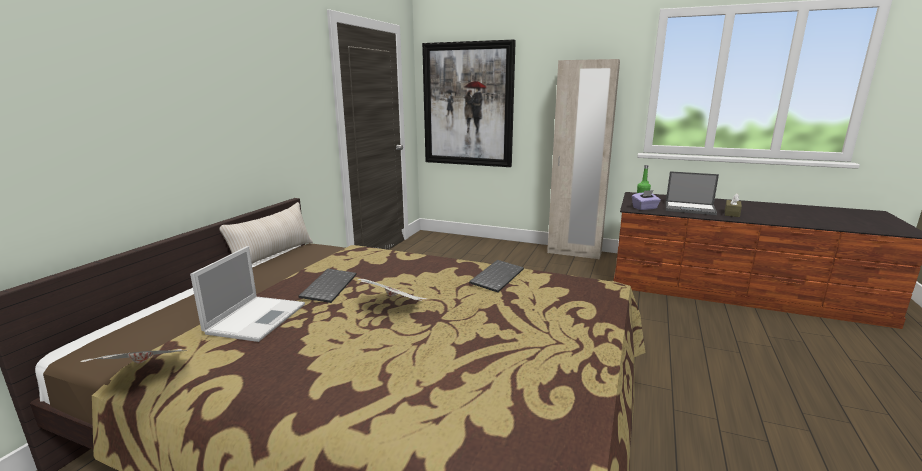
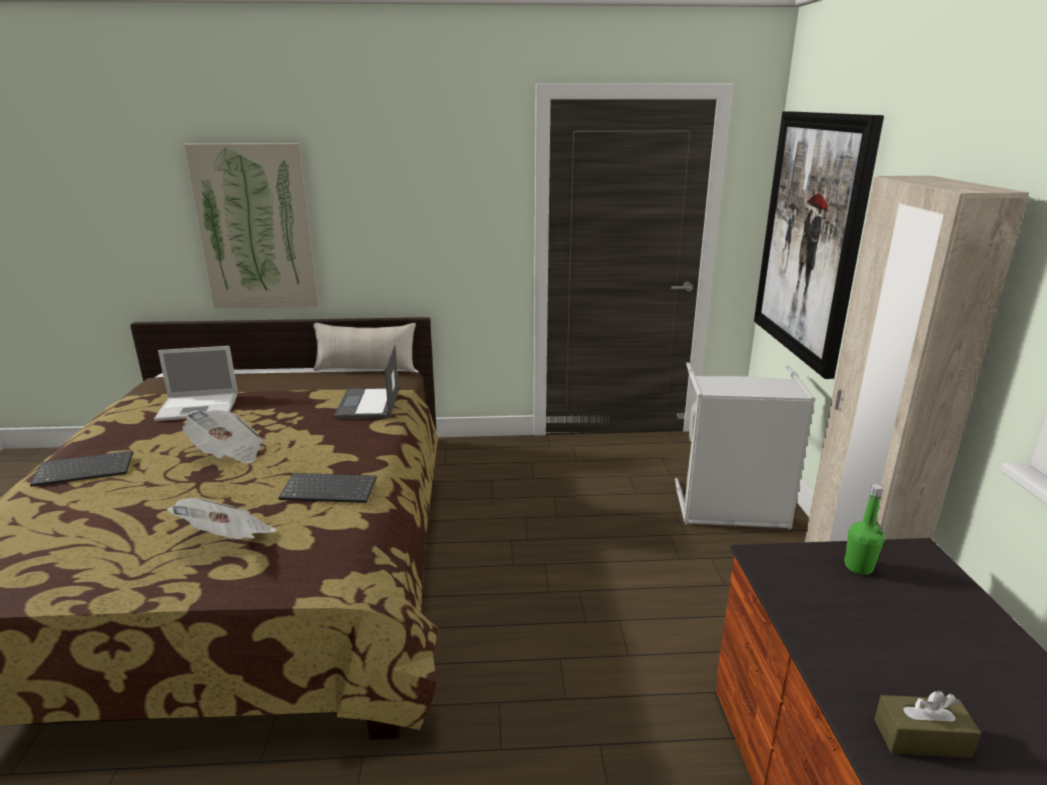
camera: 65 degrees right, 5 degrees up
newspaper [81,349,188,364] -> newspaper moved to [167,497,277,540]
keyboard [299,269,356,303] -> keyboard moved to [30,451,133,487]
purple tissue box [632,190,661,210] -> none
laptop [666,171,719,215] -> laptop moved to [334,345,399,419]
none -> picture [184,143,320,308]
none -> grey laundry basket [675,362,816,529]

